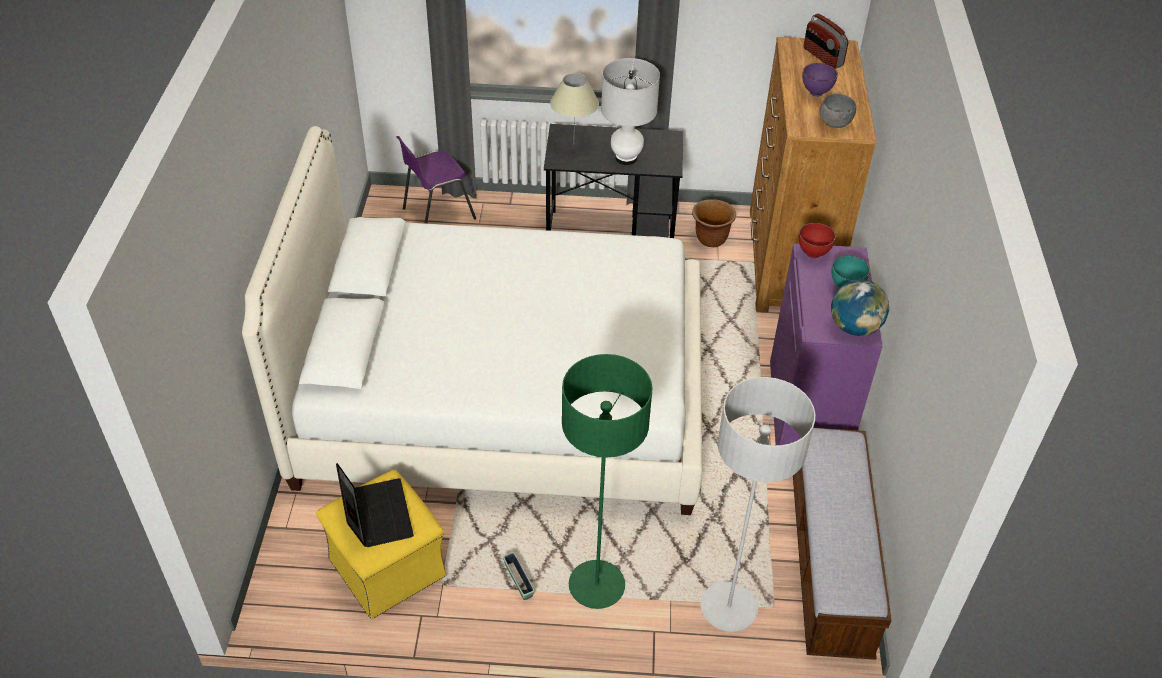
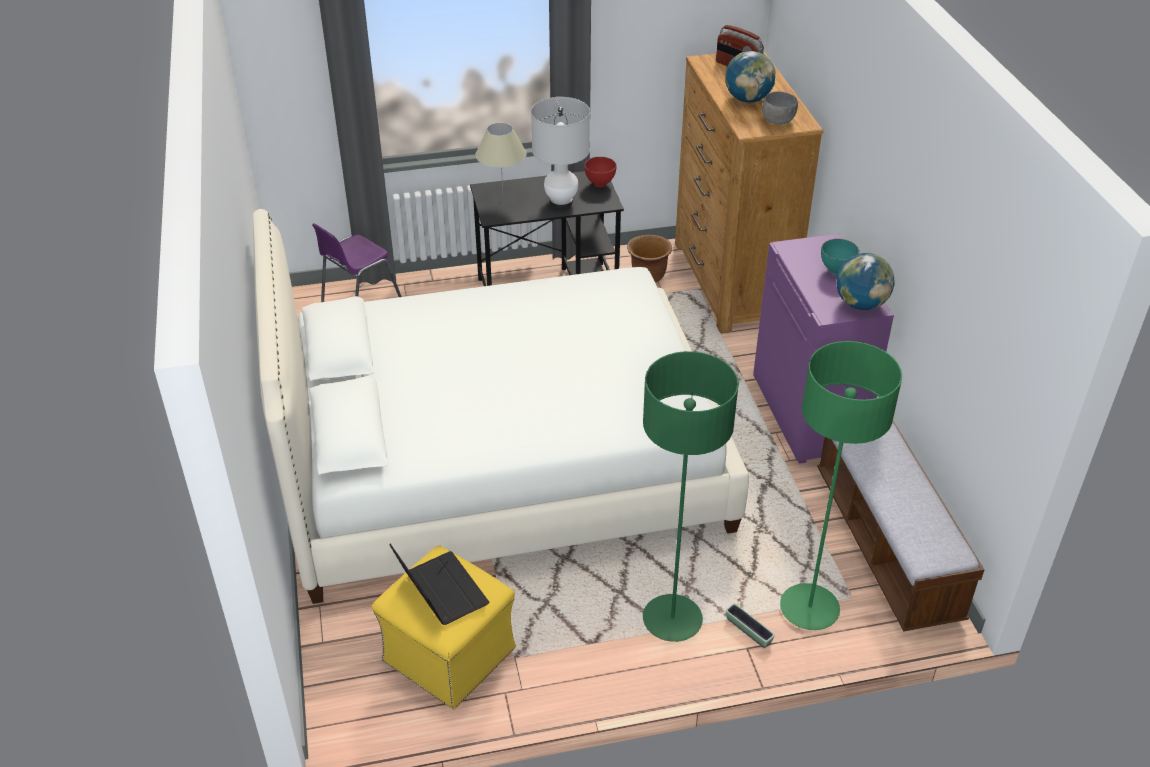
camera: 15 degrees left, 5 degrees down
planter [503,552,535,600] -> planter moved to [726,603,775,648]
grey floor lamp [700,377,815,632] -> green floor lamp [780,341,902,630]
red bowl [798,223,836,258] -> red bowl moved to [584,157,616,187]
purple bowl [802,63,838,97] -> globe [725,51,776,103]

